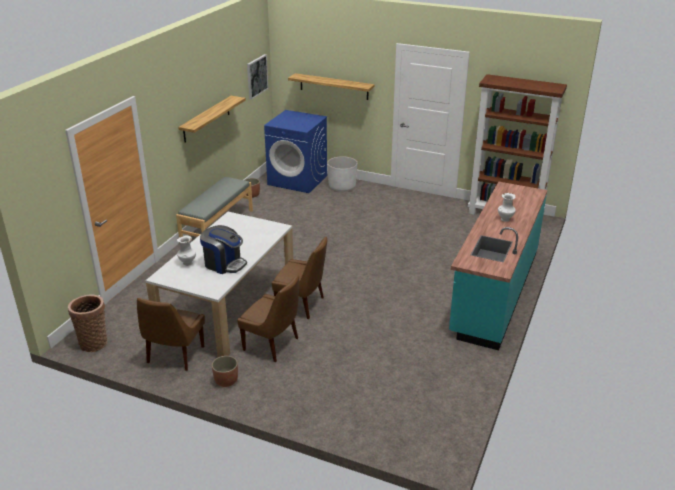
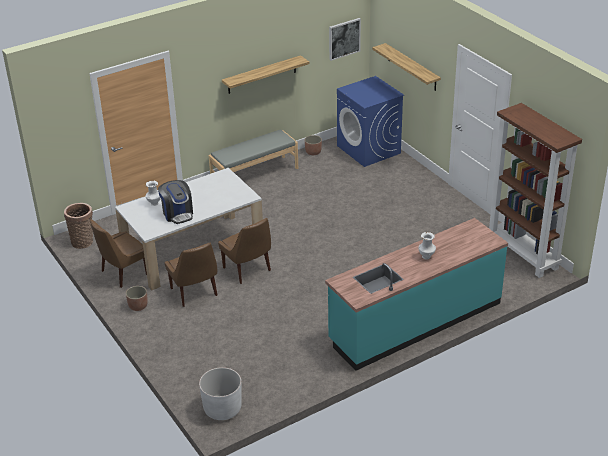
camera: 35 degrees right, 5 degrees up
white planter [327,156,357,192] -> white planter moved to [199,367,242,420]

